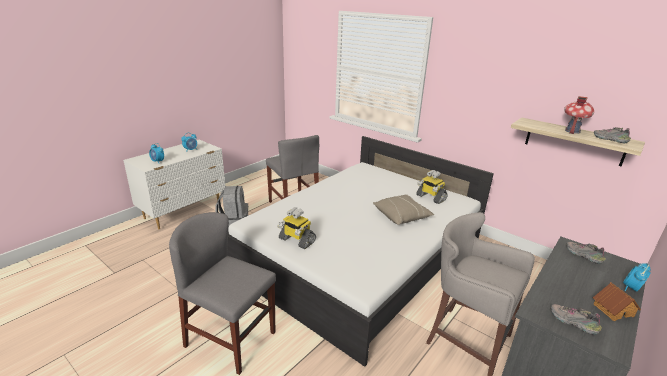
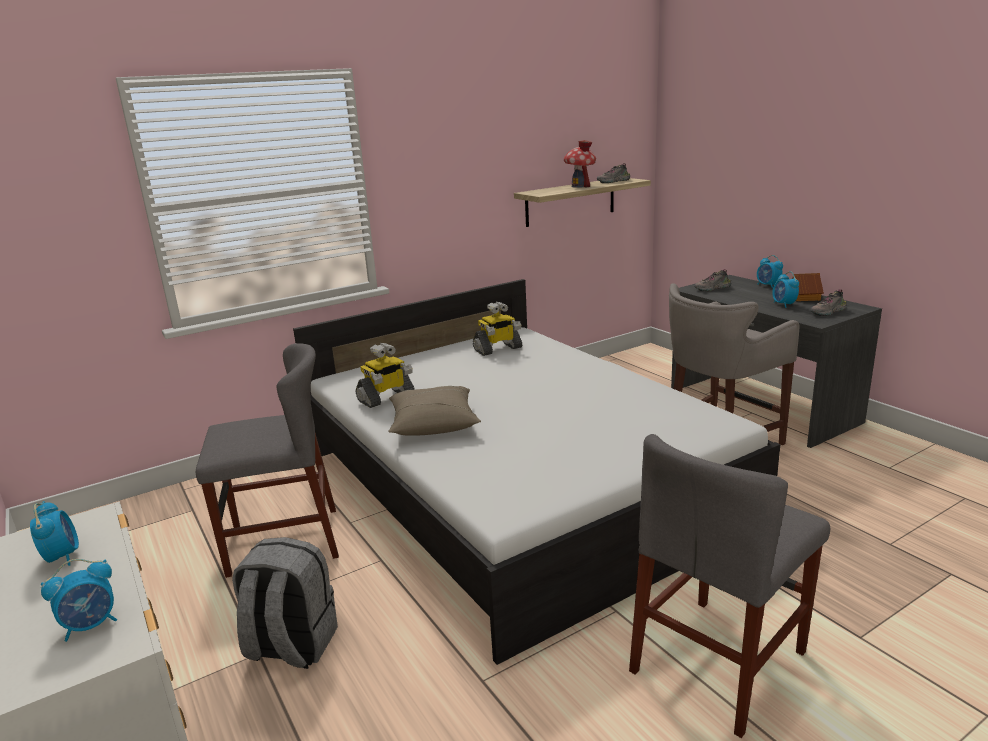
camera: 70 degrees left, 5 degrees down
toy robot [277,207,316,249] -> toy robot moved to [355,343,414,408]
beige pillow [373,194,434,225] -> beige pillow moved to [388,386,481,436]
none -> alarm clock [772,271,799,308]

